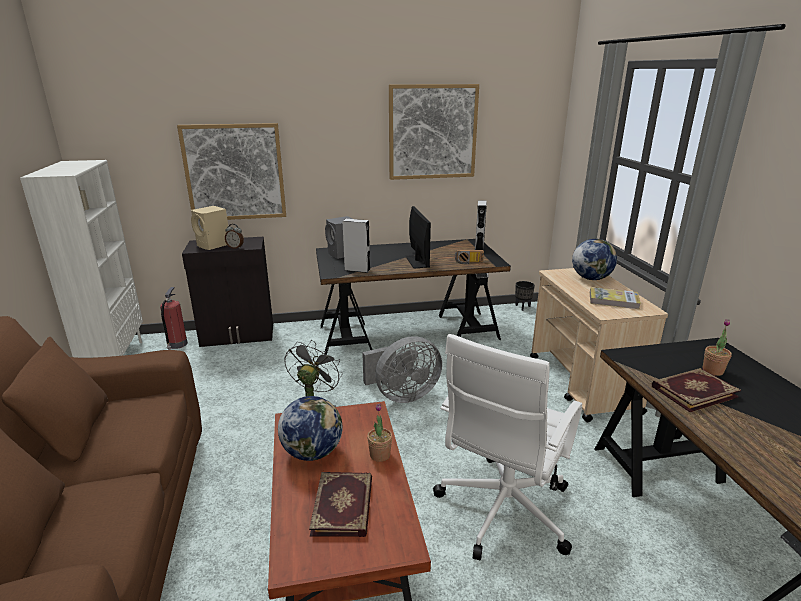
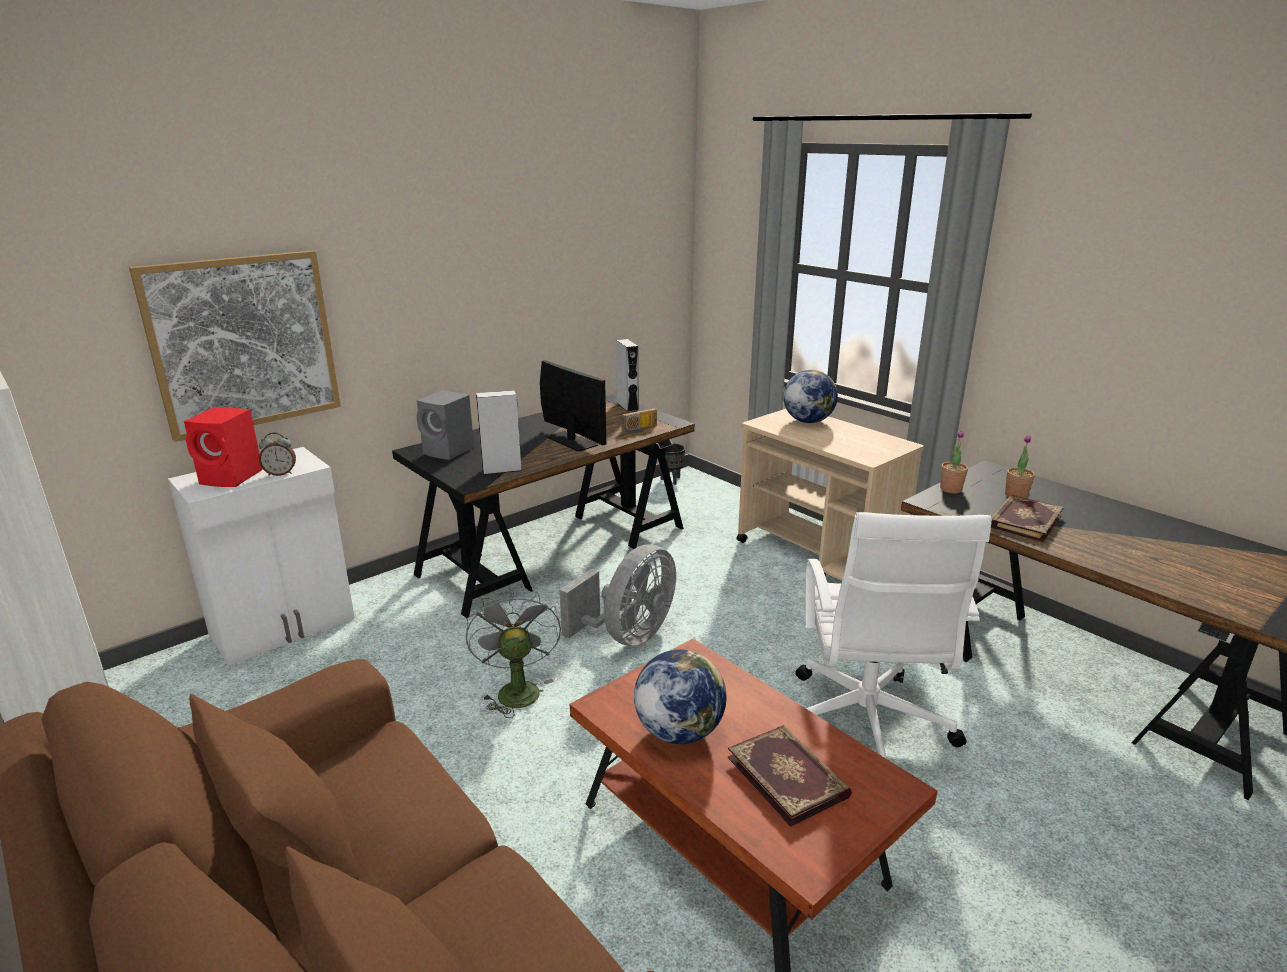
camera: 30 degrees left, 0 degrees up
fire extinguisher [160,287,188,350] -> none
black cabinet [182,237,273,347] -> white cabinet [168,447,355,665]
beige speaker [191,206,228,250] -> red speaker [184,407,263,487]
potted plant [367,404,392,462] -> potted plant moved to [940,430,968,493]
picture [389,84,479,180] -> none
book [590,287,641,309] -> none

